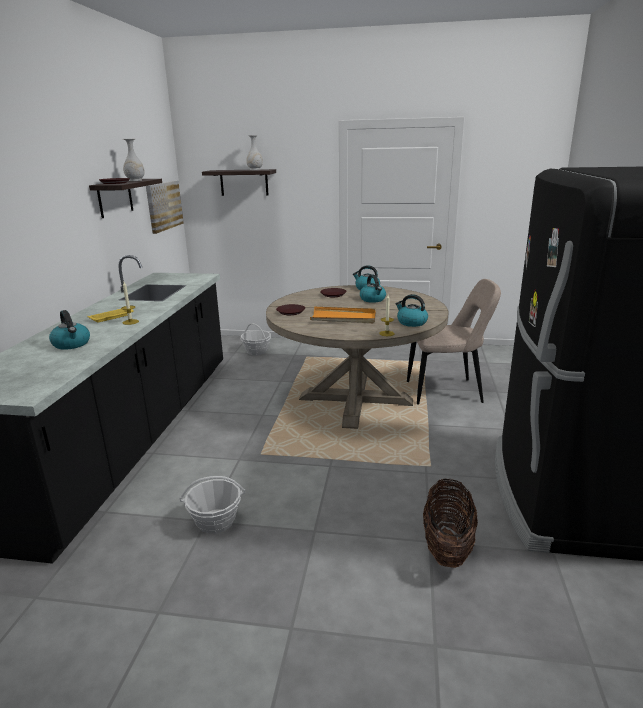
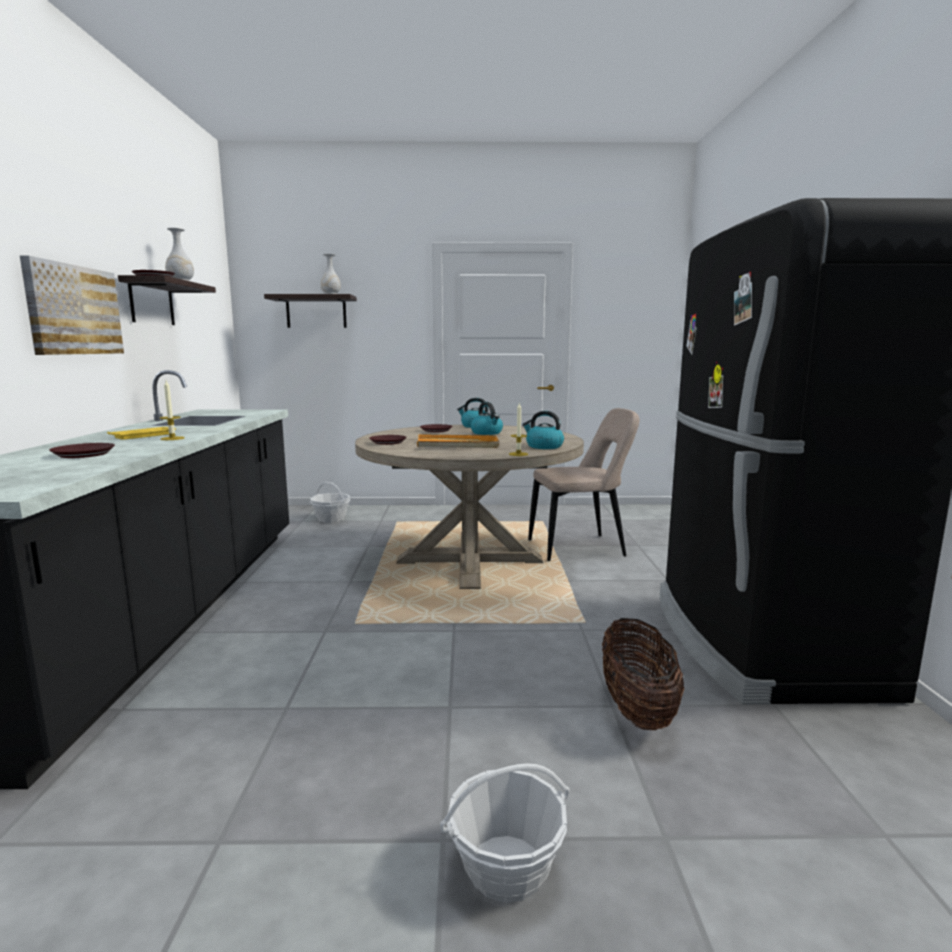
camera: 10 degrees left, 10 degrees down
kettle [49,310,90,350] -> brown plate [49,443,115,458]
picture [146,181,184,234] -> picture moved to [20,256,124,355]
basket [180,476,245,534] -> basket moved to [440,764,570,903]

